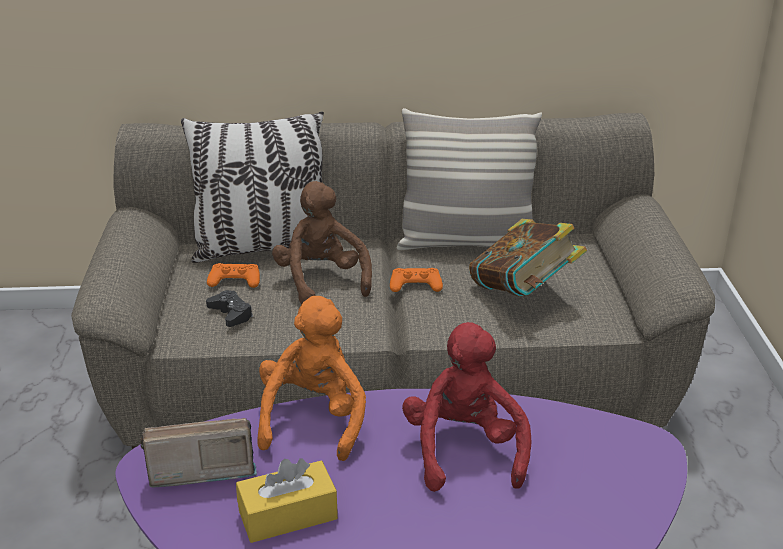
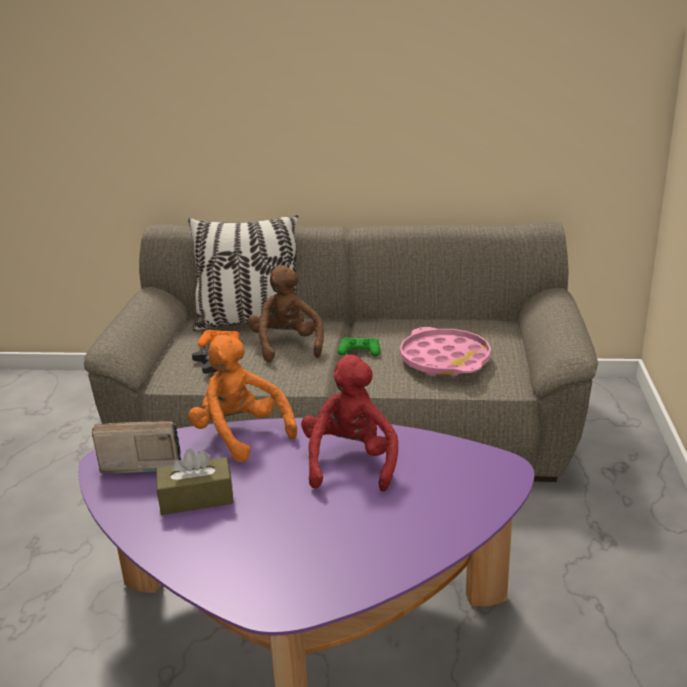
camera: 10 degrees right, 5 degrees down
yellow tissue box [236,458,338,543] -> brown tissue box [156,448,234,515]
orange plush toy [257,296,366,461] -> orange plush toy turned 60 degrees counterclockwise [188,335,297,462]
orange game controller [390,268,443,292] -> green game controller [338,337,380,356]
pillow [397,108,542,250] -> none
book [469,219,587,296] -> pink tray [400,327,491,376]

